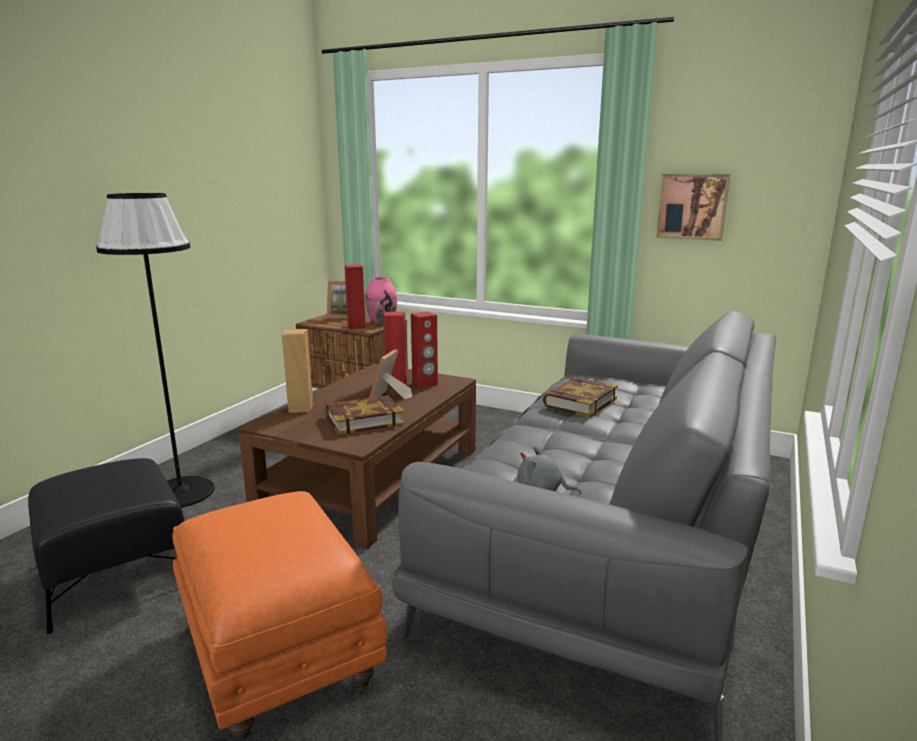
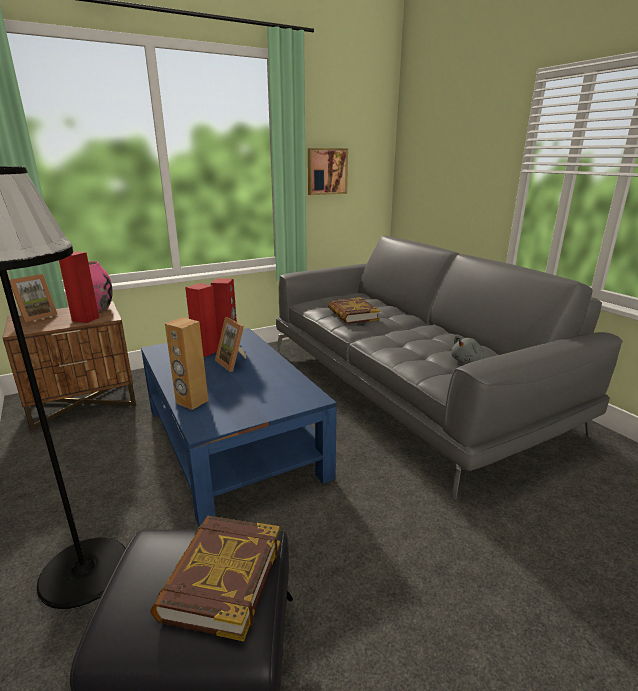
camera: 55 degrees left, 5 degrees up
orange ottoman [172,491,387,740] -> none
brown coffee table [238,364,476,549] -> blue coffee table [141,328,337,527]
book [326,395,404,435] -> book moved to [150,515,280,641]

